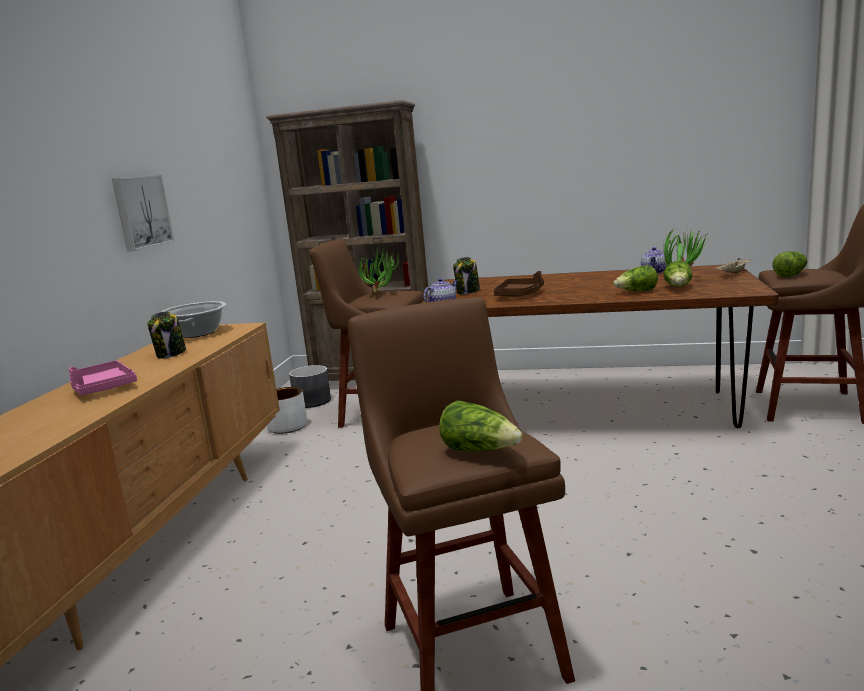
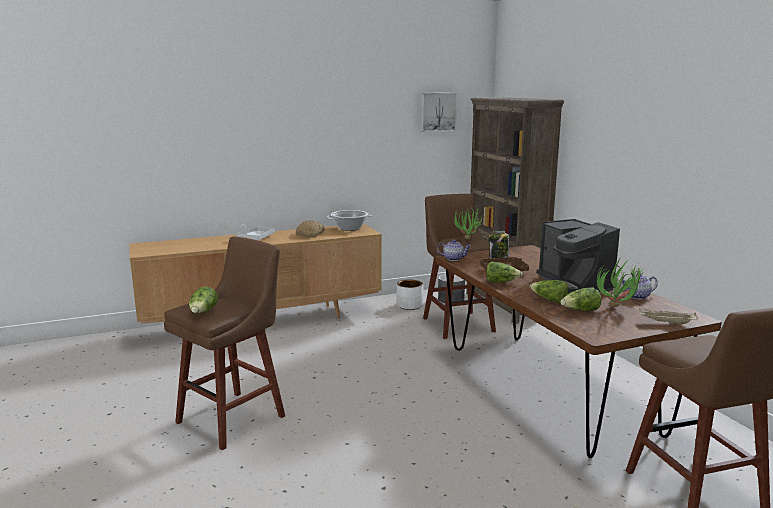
camera: 55 degrees right, 0 degrees up
pink tray [68,360,137,395] -> grey tray [236,225,275,240]
picture [112,175,174,251] -> picture moved to [421,93,457,132]
jar [148,311,186,359] -> bread [296,220,325,237]
lettuce [773,251,807,277] -> lettuce moved to [486,262,523,282]
none -> coffee machine [536,219,620,294]

